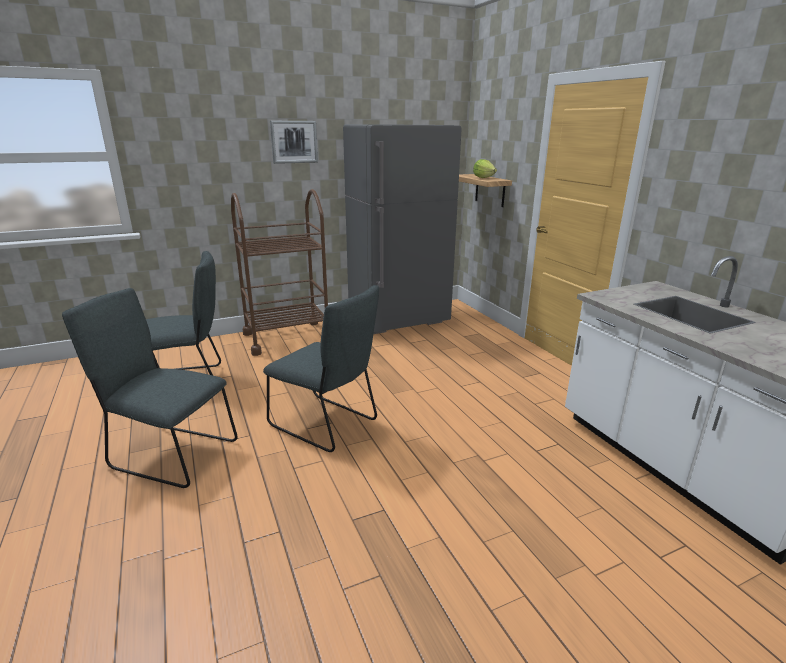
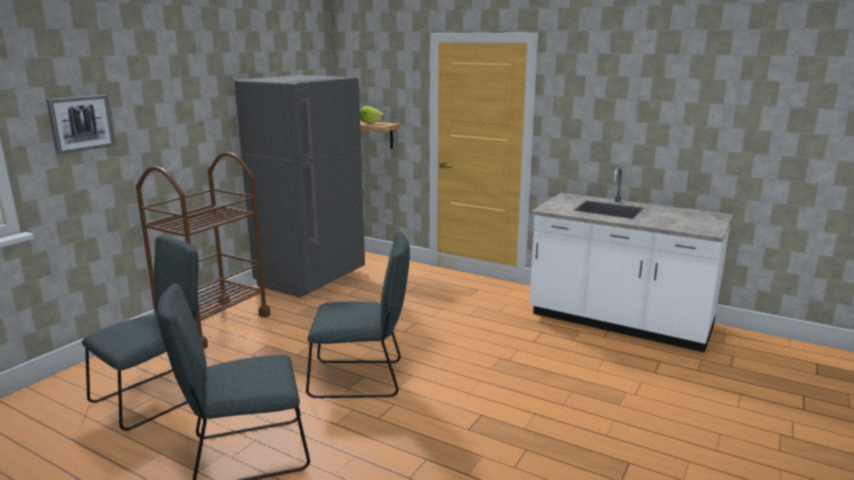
camera: 35 degrees left, 5 degrees down
picture [270,121,318,164] -> picture moved to [46,95,115,154]

